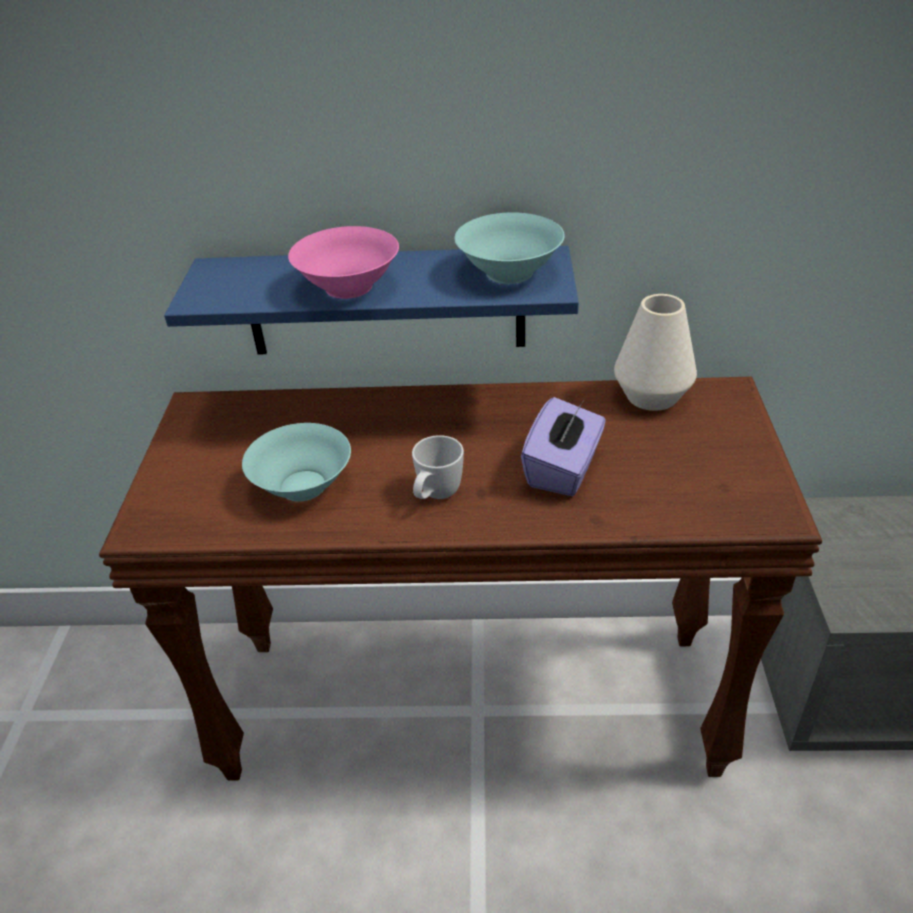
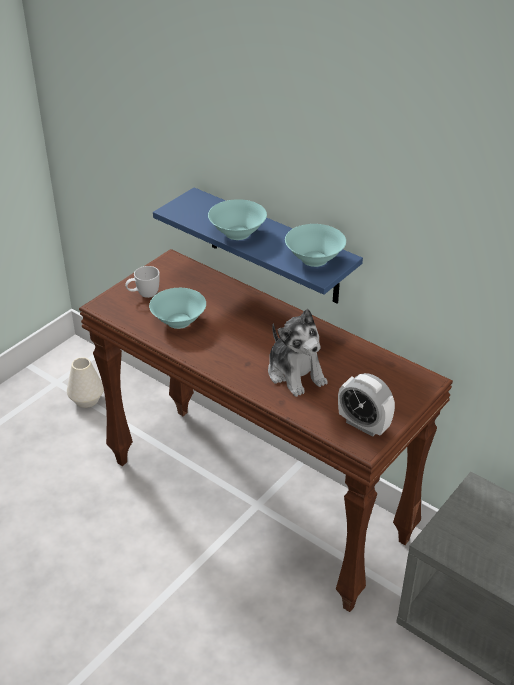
camera: 35 degrees right, 0 degrees up
pink bowl [288,226,399,299] -> turquoise bowl [208,199,267,240]
white mug [412,435,464,499] -> white mug moved to [125,266,160,298]
purple tissue box [521,397,606,496] -> plush toy [268,309,328,397]
white vase [614,294,697,411] -> white vase moved to [67,357,104,408]
none -> alarm clock [338,373,395,437]

